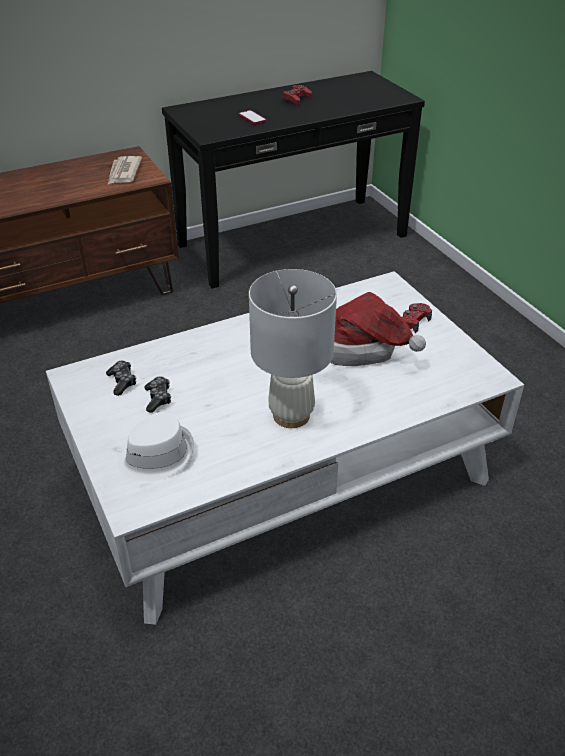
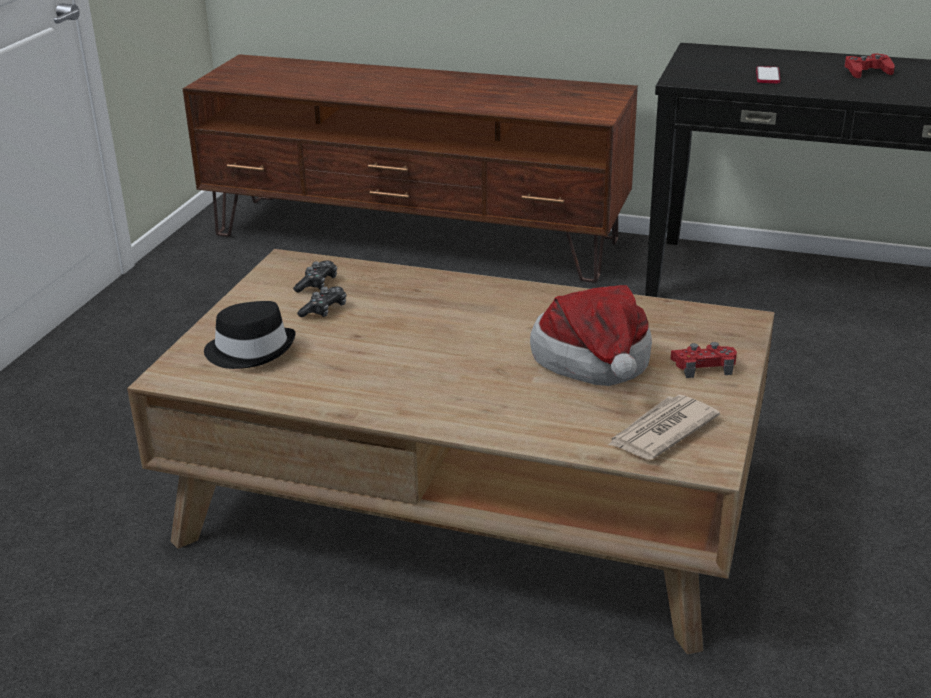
camera: 45 degrees right, 10 degrees down
white coffee table [46,271,524,625] -> brown coffee table [127,249,775,654]
newspaper [108,156,142,184] -> newspaper moved to [608,395,720,460]
white hat [117,412,194,481] -> black hat [204,301,296,369]
white table lamp [249,269,337,428] -> none

